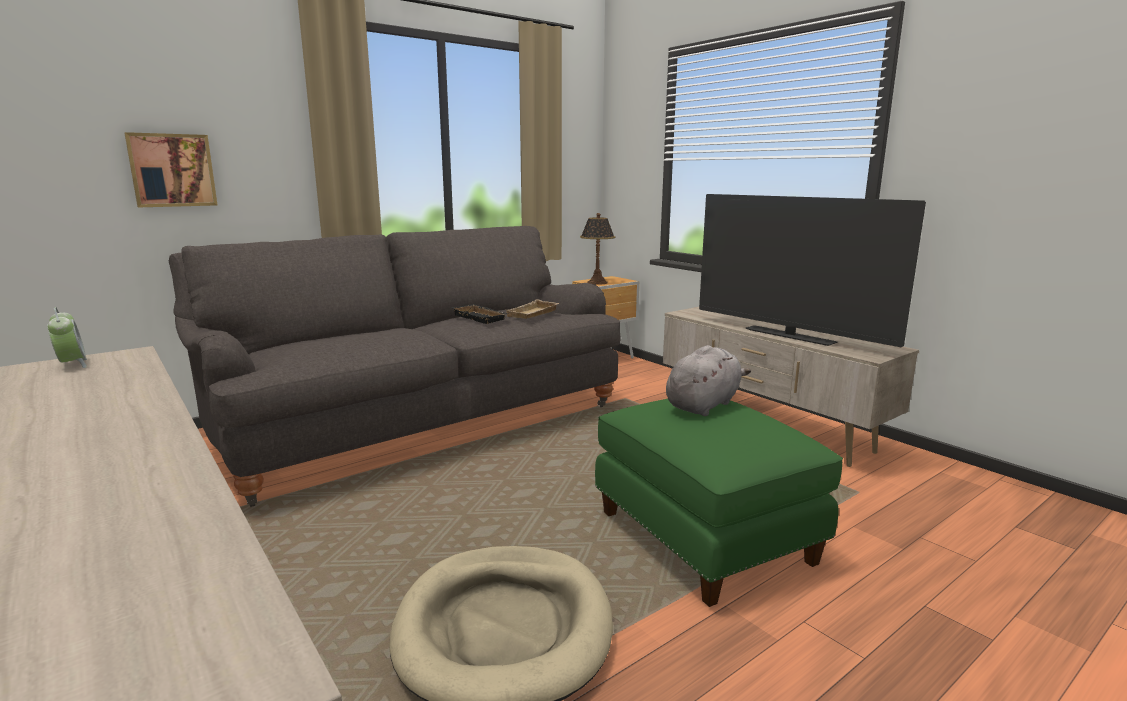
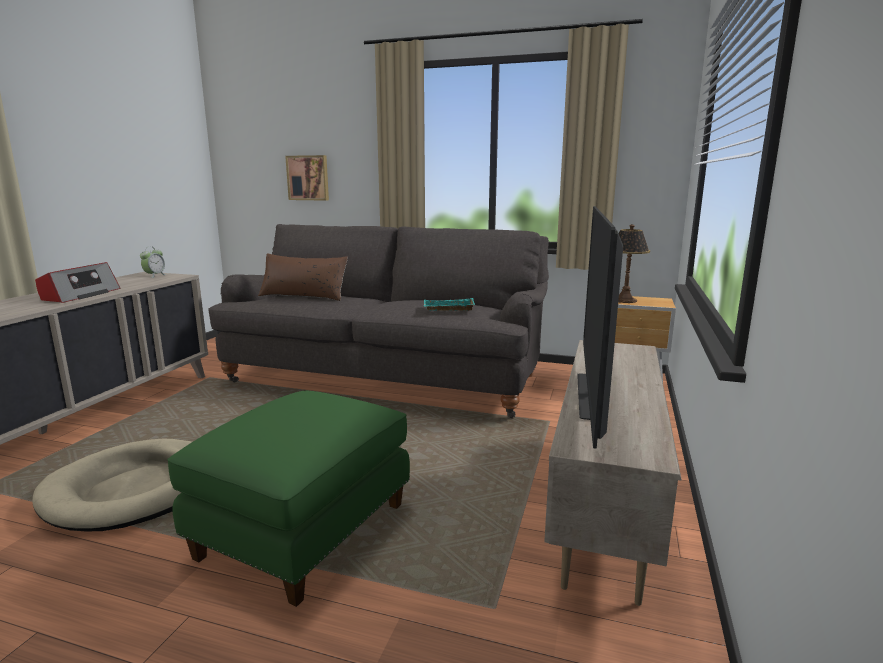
camera: 55 degrees right, 0 degrees up
black tray [452,304,508,324] -> none
beige tray [506,299,559,319] -> turquoise tray [424,298,475,311]
grey plush toy [666,345,751,416] -> none
none -> radio [35,262,120,303]
none -> brown pillow [258,254,348,301]

